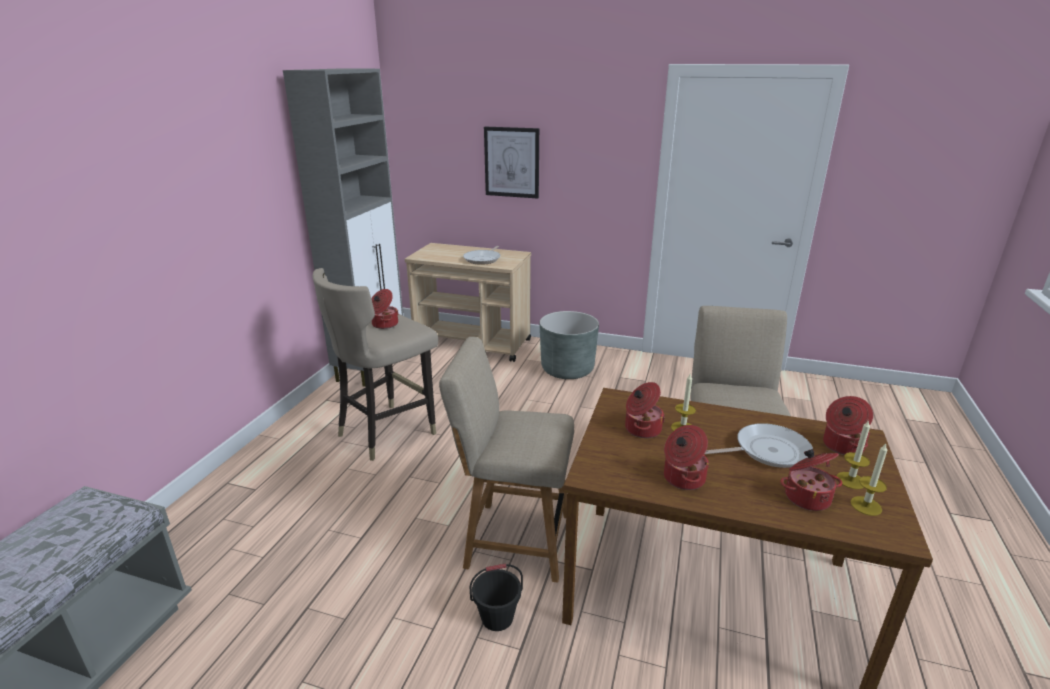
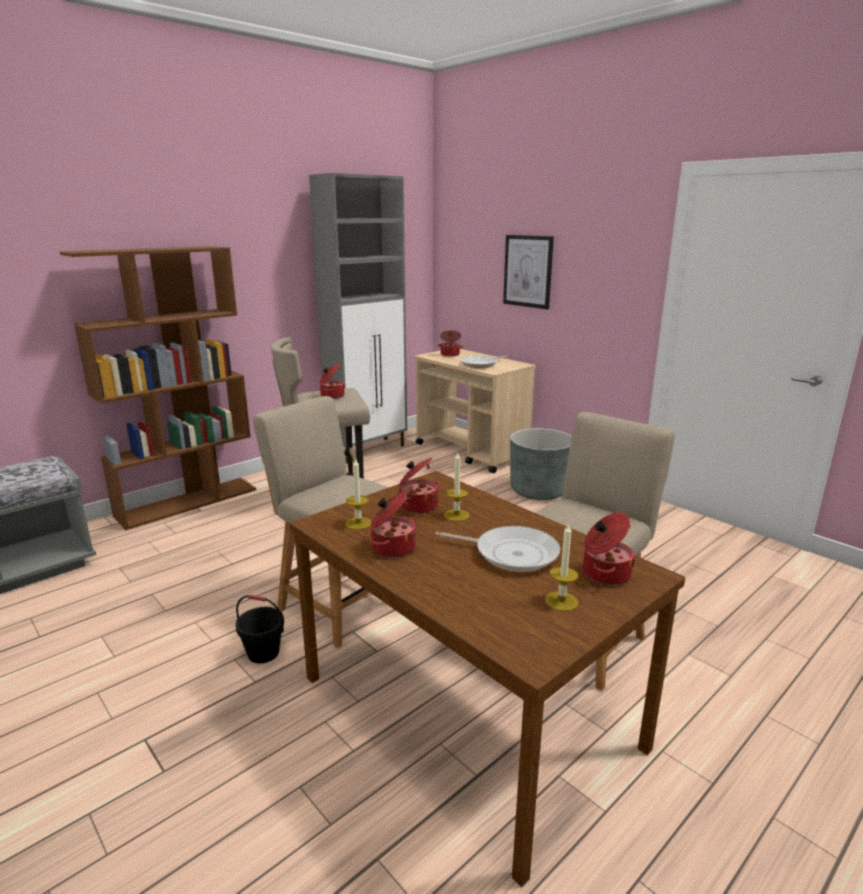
camera: 30 degrees right, 5 degrees down
cooking pot [780,449,842,511] -> cooking pot moved to [438,330,463,357]
candle [850,443,887,516] -> candle moved to [345,458,371,530]
none -> brown bookcase [59,246,256,530]

